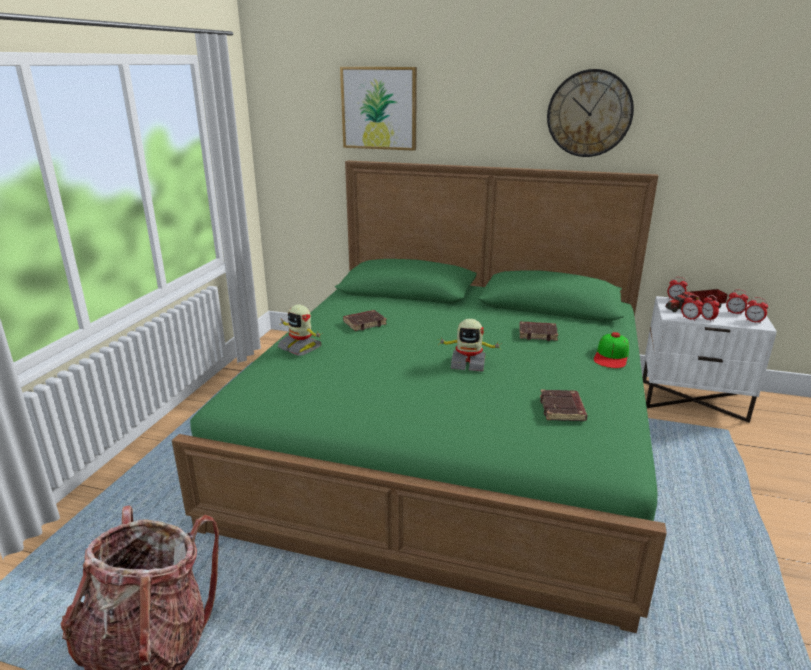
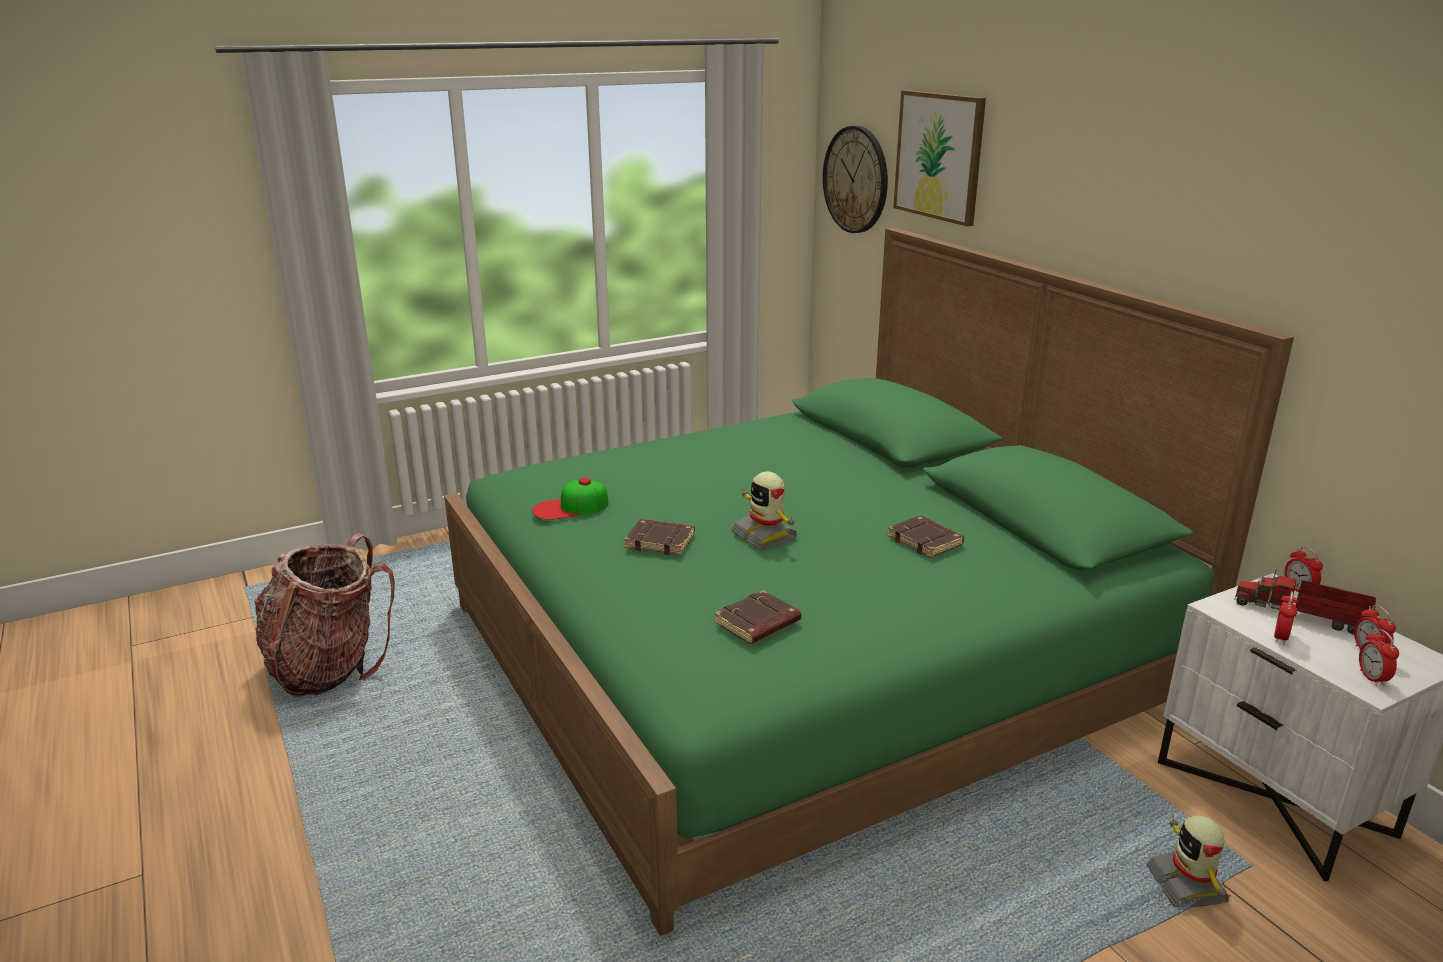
camera: 45 degrees right, 0 degrees up
toy robot [278,304,322,356] -> toy robot moved to [1146,815,1231,907]
brown book [343,310,387,331] -> brown book moved to [624,519,695,555]
wall clock [547,69,634,157] -> wall clock moved to [823,126,888,233]
cap [594,332,629,368] -> cap moved to [532,478,609,520]
alarm clock [681,294,703,321] -> none

